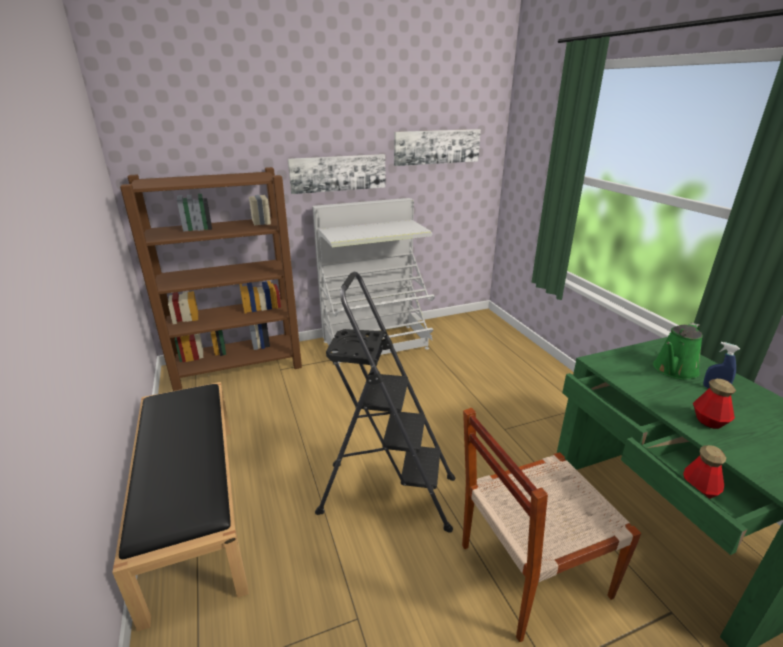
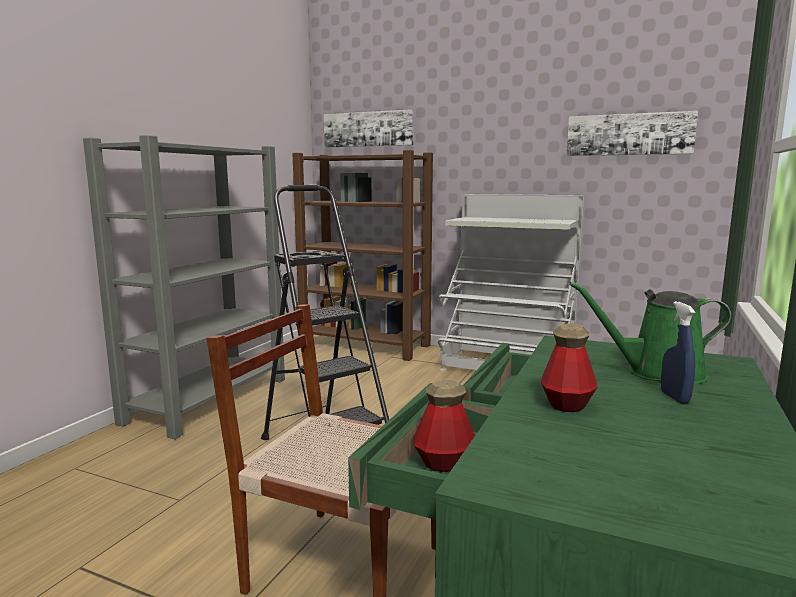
camera: 45 degrees right, 15 degrees down
black bench [112,382,249,632] -> grey bookcase [83,135,285,439]
picture [288,154,385,194] -> picture moved to [324,109,414,147]

